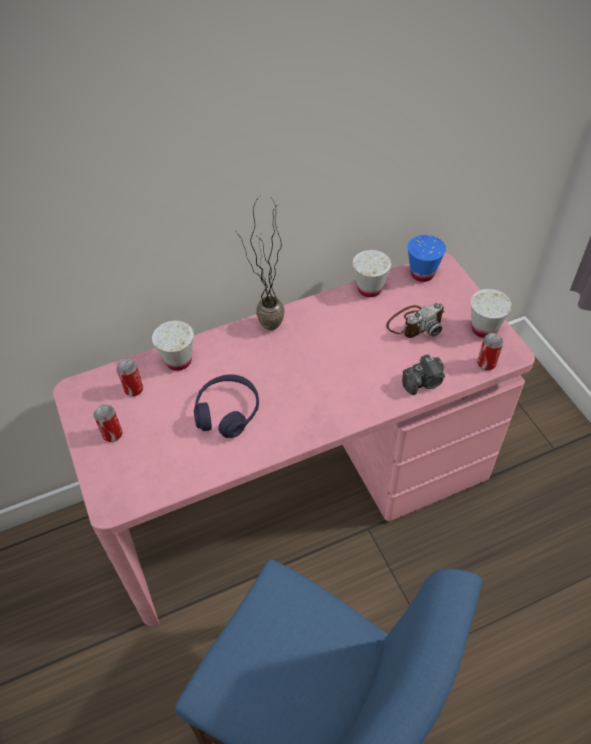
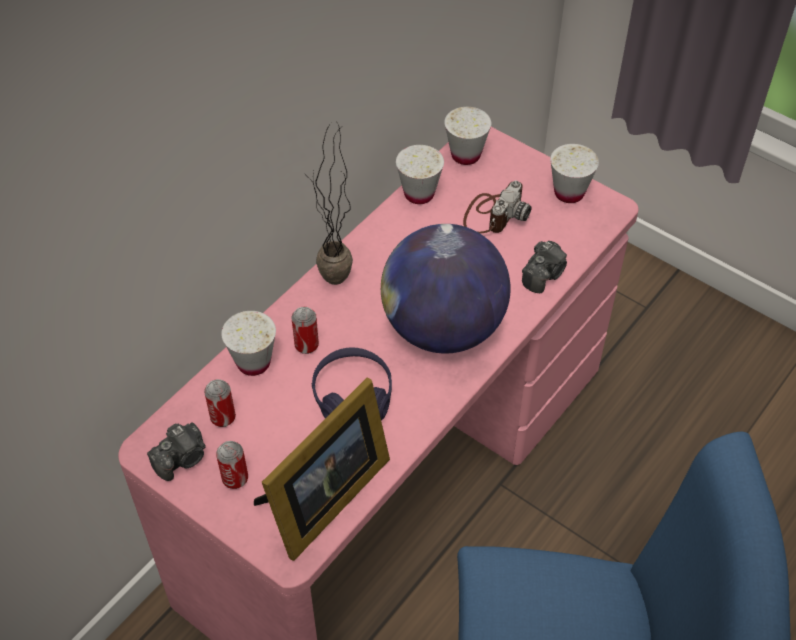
camera: 30 degrees left, 0 degrees up
blue cup [407,235,446,282] -> white cup [444,107,491,165]
can [477,333,503,371] -> can moved to [291,307,319,354]
none -> camera [147,422,206,481]
none -> picture frame [254,377,390,561]
none -> globe [381,224,511,354]

